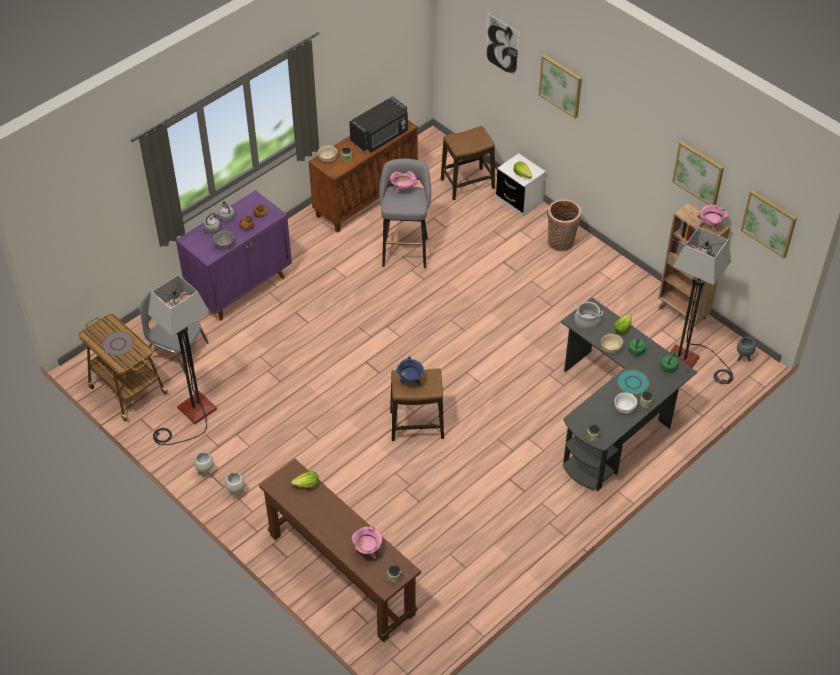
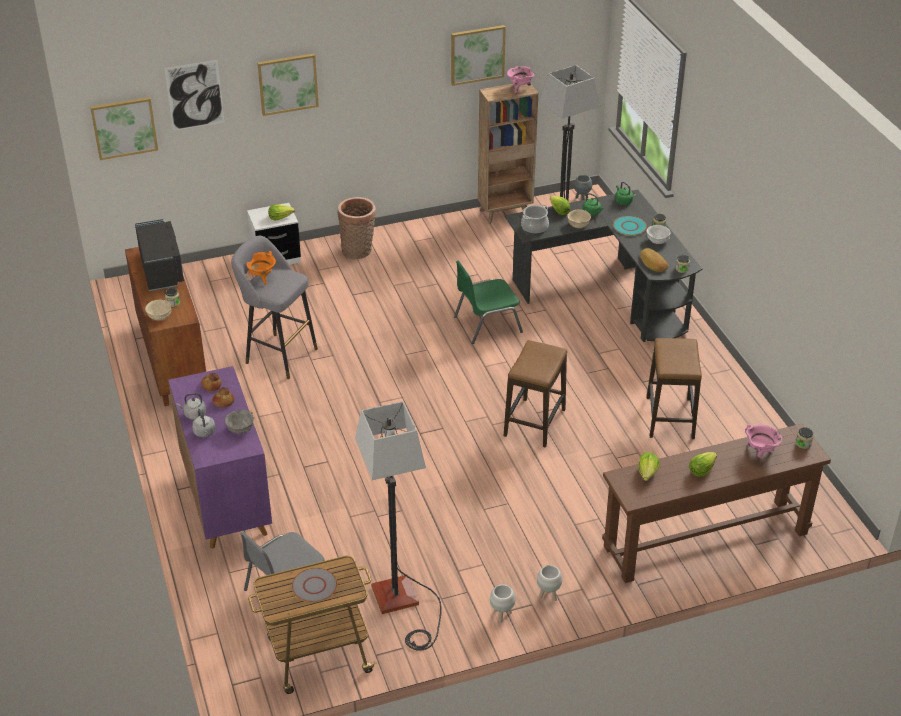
camera: 65 degrees left, 10 degrees down
pink cooking pot [390,171,418,195] -> orange cooking pot [247,251,276,285]
blue cooking pot [396,356,424,385] -> none
stool [441,126,495,200] -> stool moved to [647,338,702,439]
picture [740,190,797,258] -> picture moved to [90,97,158,160]
none -> green chair [454,261,523,344]
none -> bread [640,248,668,272]
none -> lettuce [689,452,717,477]

